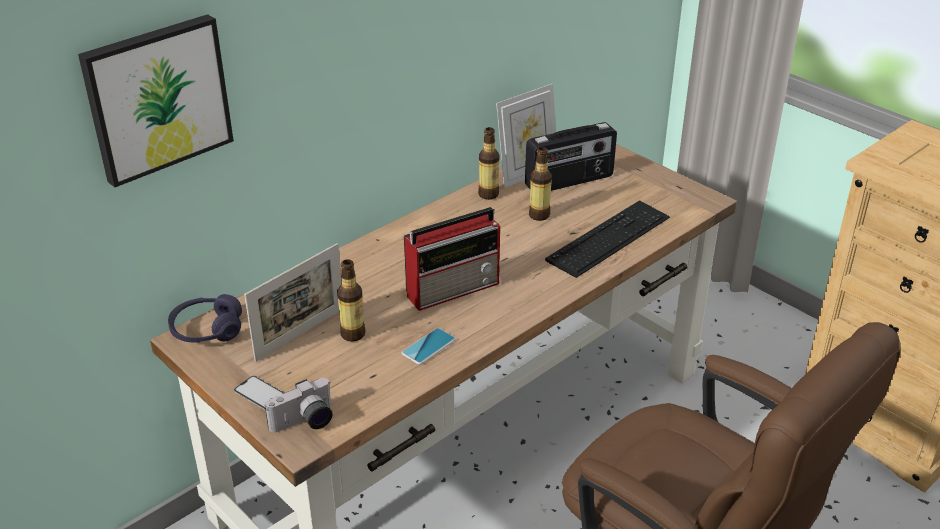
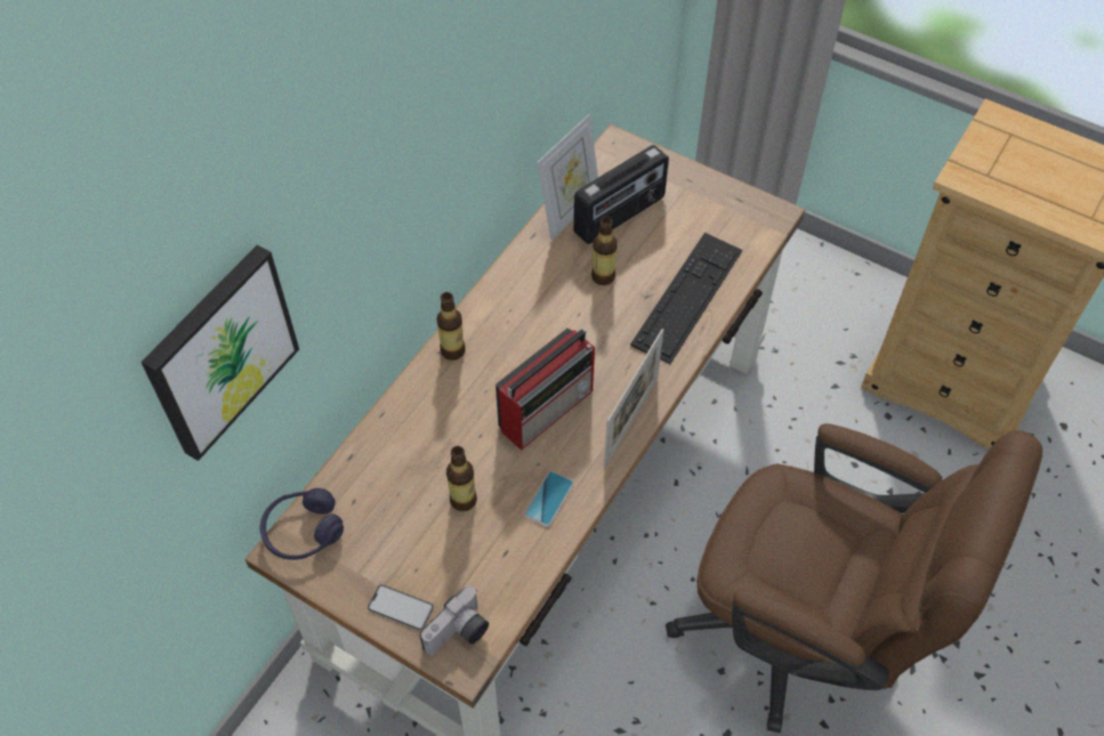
camera: 15 degrees left, 20 degrees up
picture frame [244,243,342,362] -> picture frame moved to [604,329,664,467]
bottle [478,127,499,200] -> bottle moved to [437,292,465,360]

